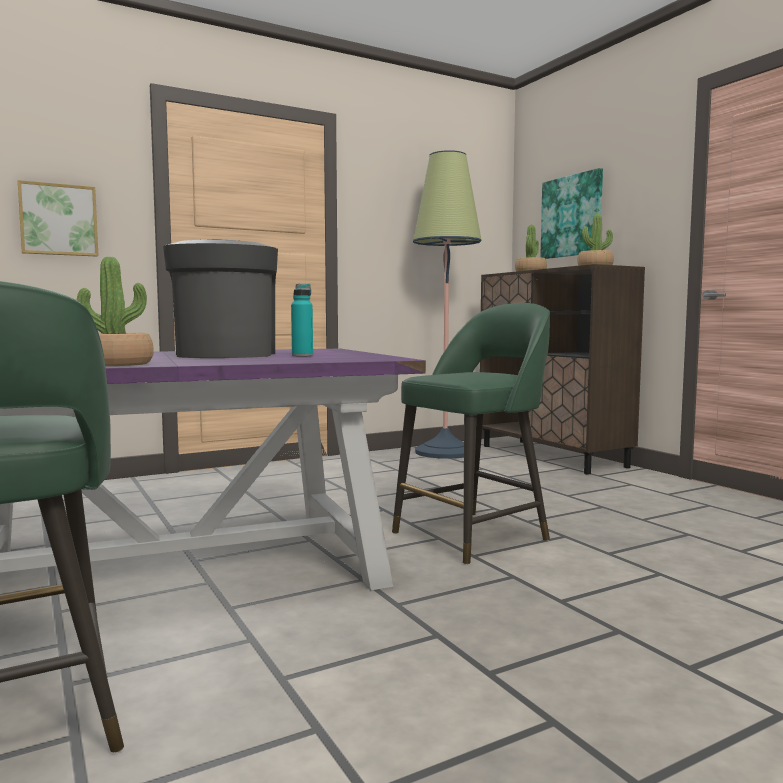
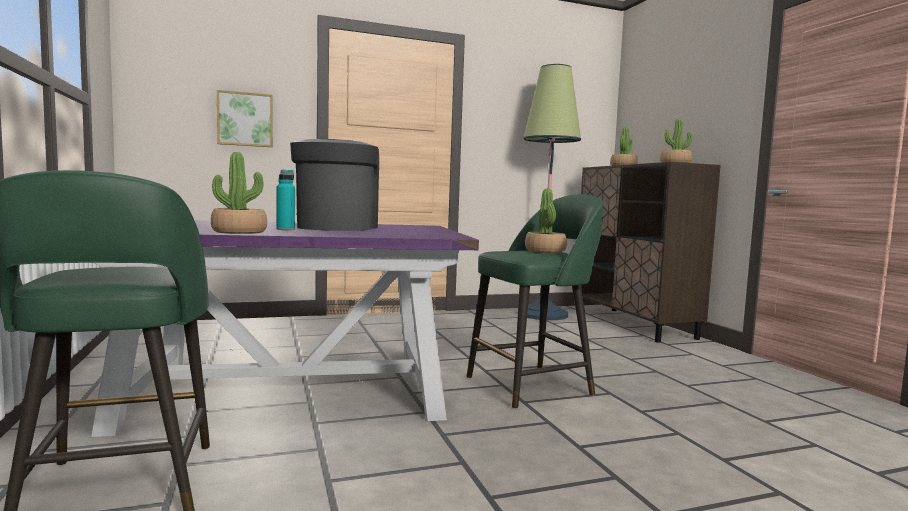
camera: 10 degrees right, 0 degrees up
turquoise bottle [291,284,313,356] -> turquoise bottle moved to [277,170,295,230]
picture [540,168,603,259] -> none
none -> potted plant [525,188,567,253]

